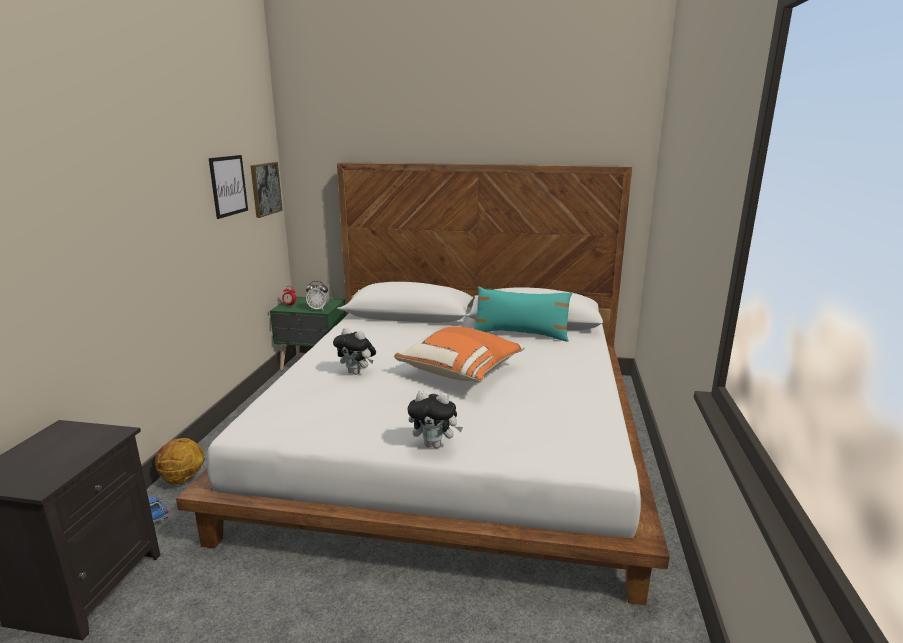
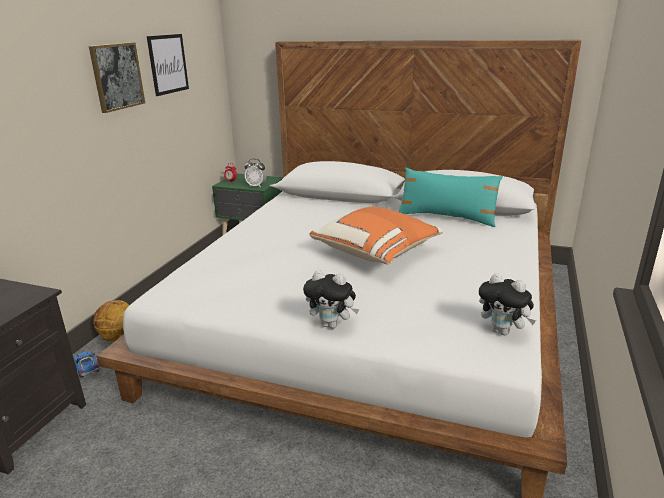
camera: 10 degrees right, 5 degrees up
picture [250,162,283,218] -> picture moved to [89,42,145,113]
plush toy [333,328,376,375] -> plush toy moved to [479,273,536,335]

